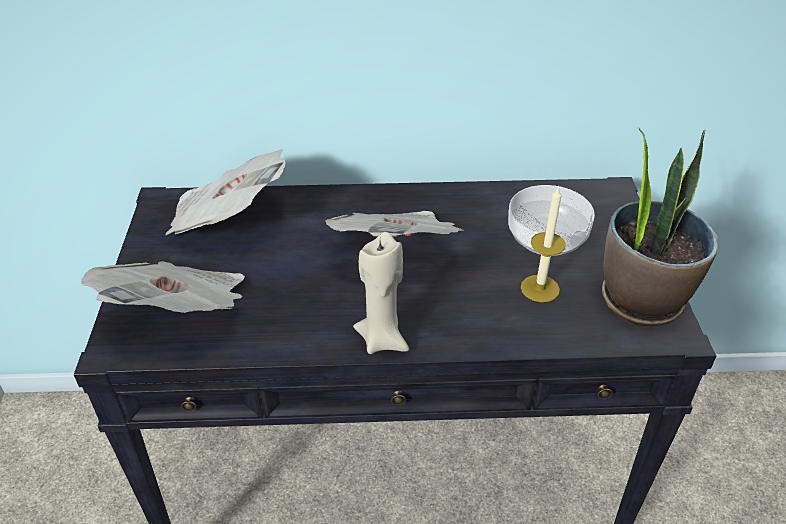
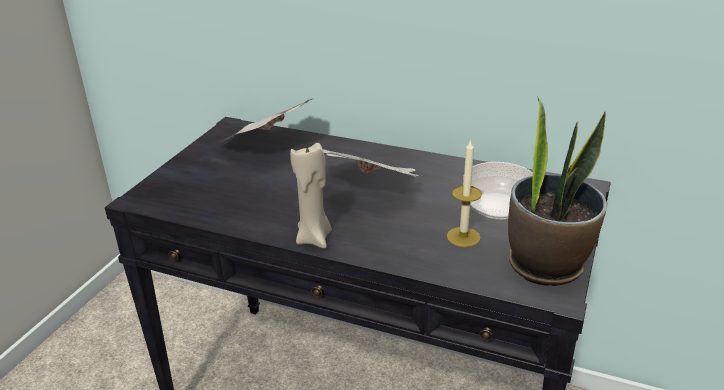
camera: 25 degrees right, 10 degrees down
newspaper [81,261,244,313] -> none

